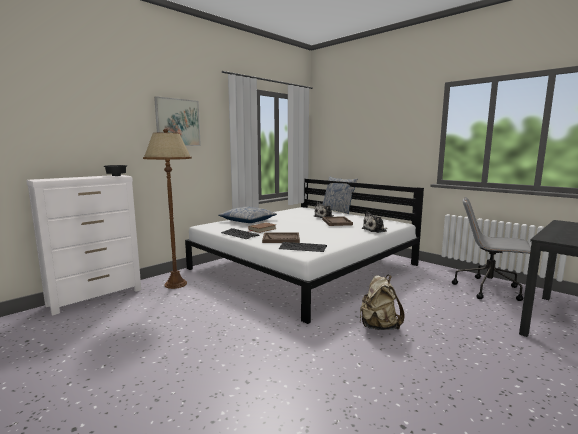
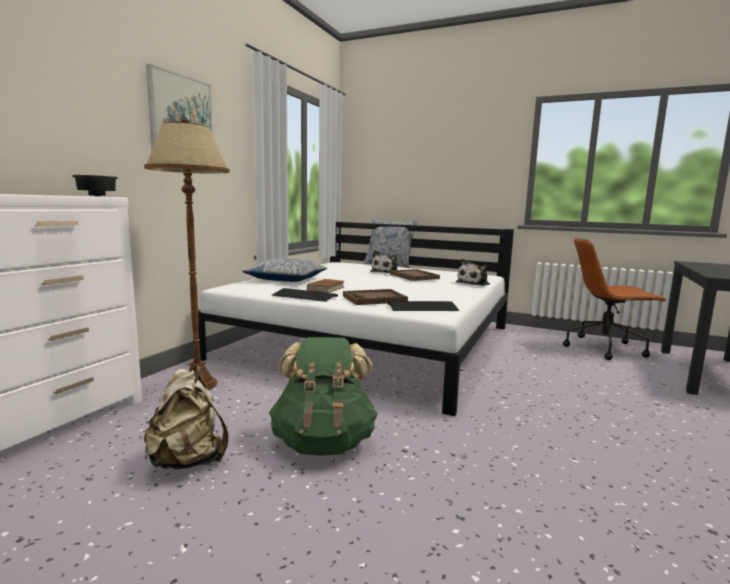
camera: 20 degrees left, 0 degrees up
beige backpack [360,275,404,330] -> beige backpack moved to [144,366,228,469]
grey office chair [452,197,531,301] -> brown office chair [563,238,667,360]
none -> green backpack [269,337,378,456]

